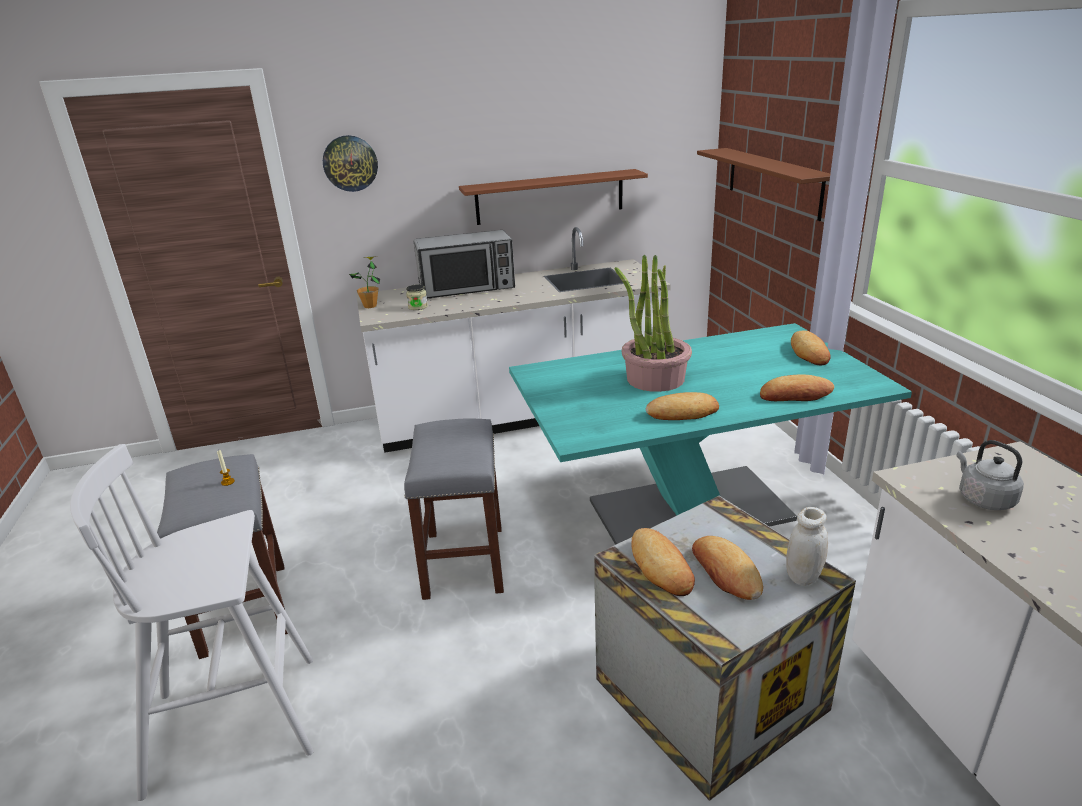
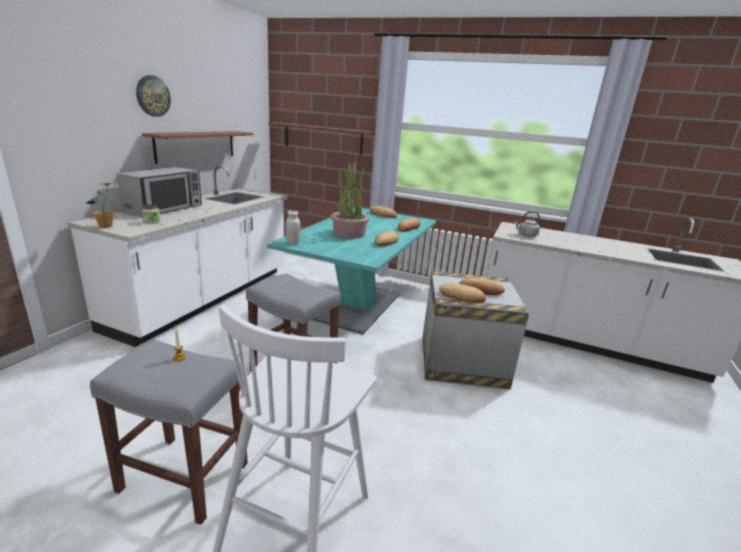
camera: 55 degrees left, 5 degrees down
wall clock [323,135,378,192] -> wall clock moved to [136,75,171,117]
white jar [786,507,828,586] -> white jar moved to [285,210,301,245]

